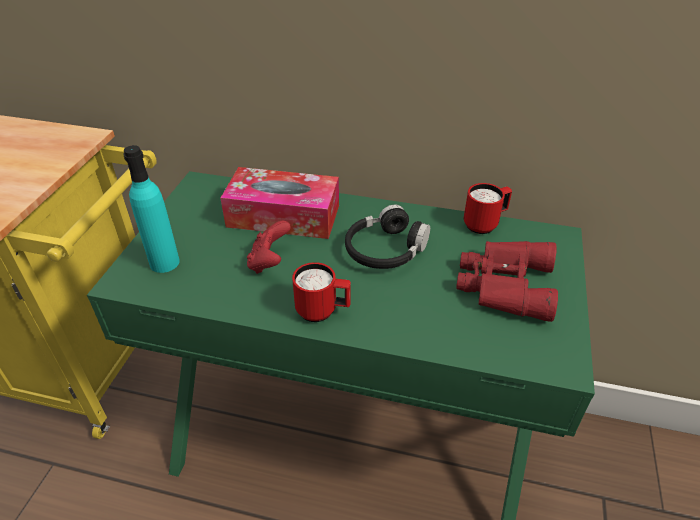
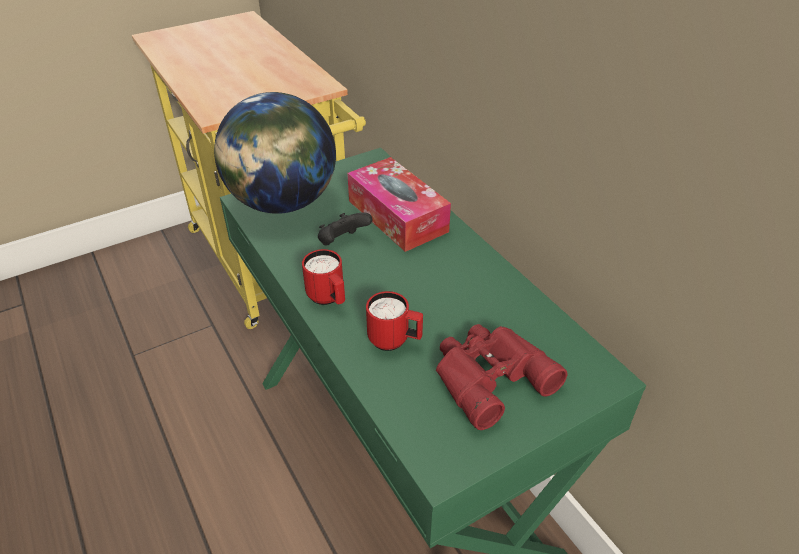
camera: 45 degrees right, 0 degrees up
turquoise bottle [123,145,180,273] -> globe [214,92,336,214]
red game controller [247,221,291,274] -> black game controller [318,212,373,245]
black headphones [345,205,430,269] -> none
red mug [464,183,512,234] -> red mug moved to [366,291,423,351]

